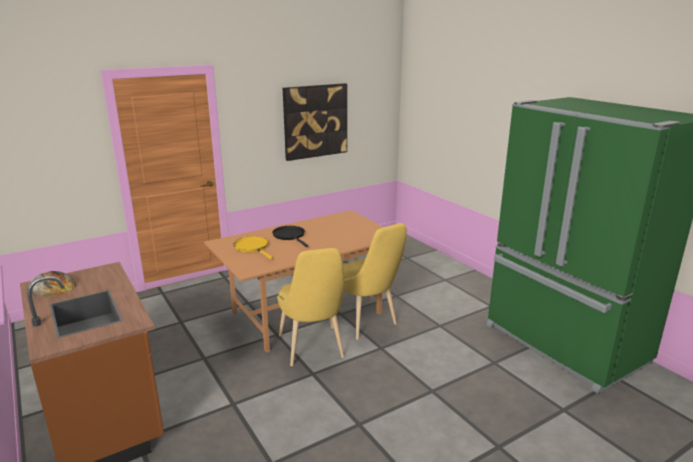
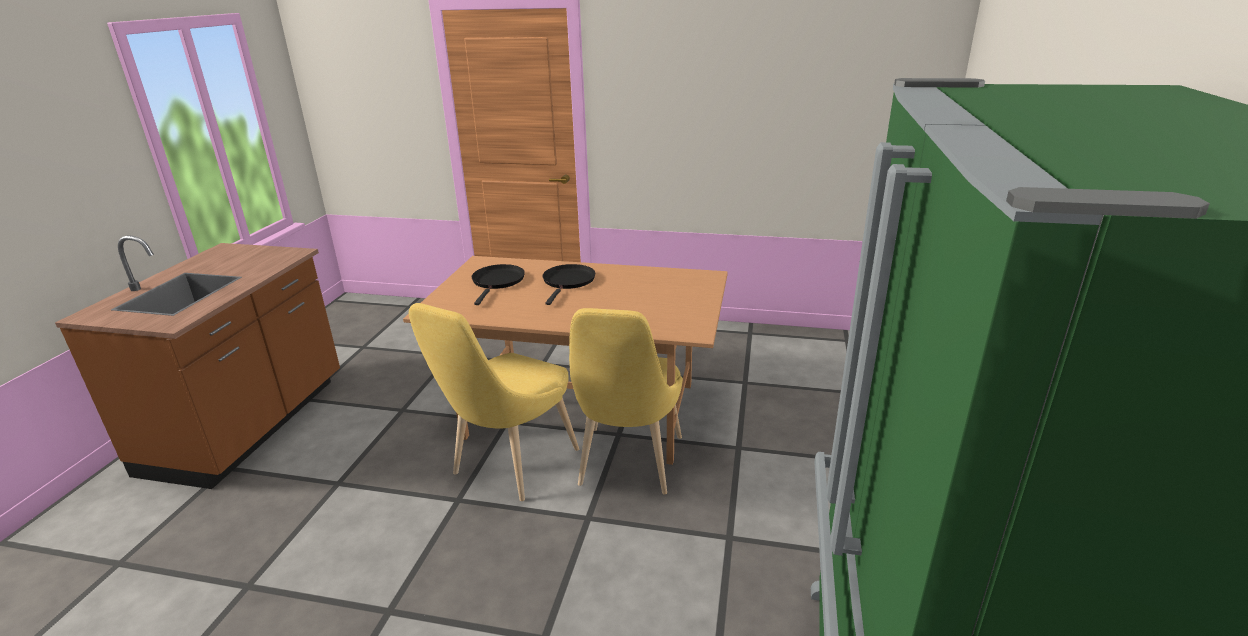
camera: 45 degrees right, 5 degrees up
bread [27,271,76,297] -> none
yellow frying pan [234,236,273,259] -> black frying pan [472,264,525,305]
picture [283,83,347,161] -> none

